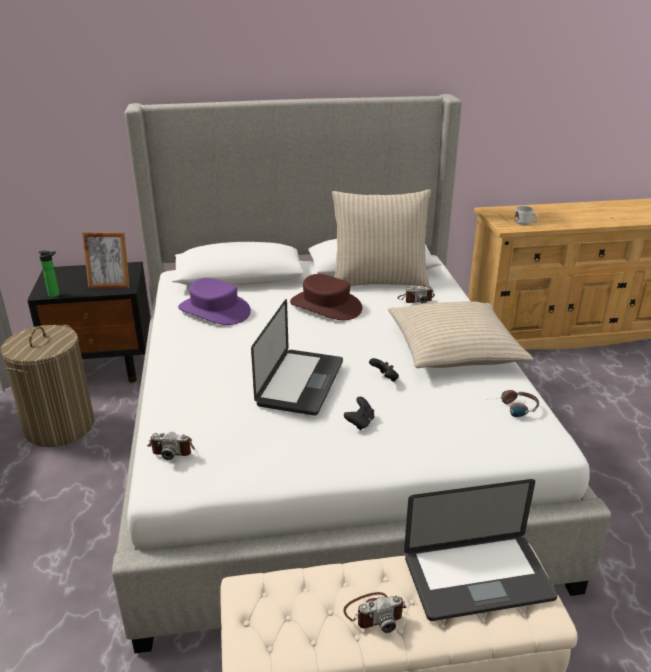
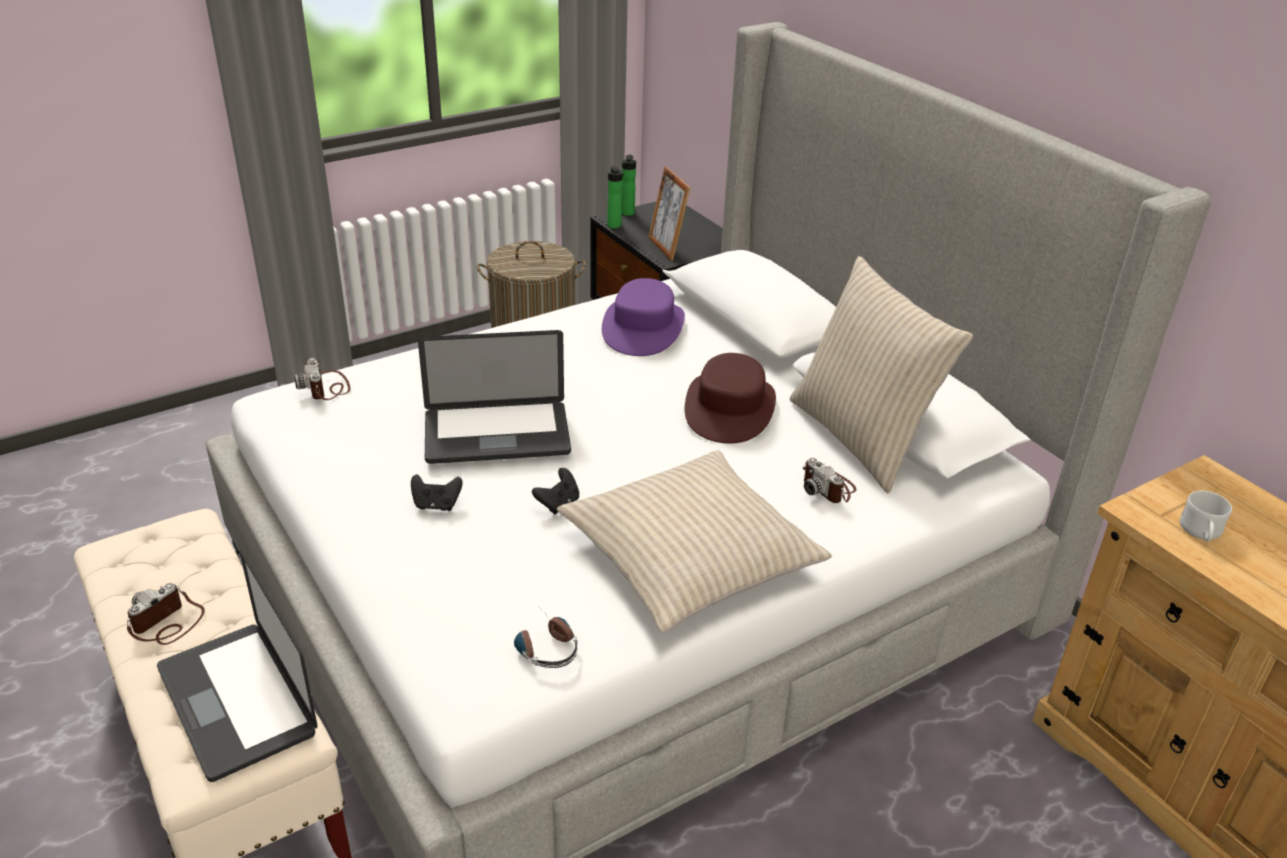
camera: 65 degrees right, 5 degrees up
camera [343,592,406,633] -> camera turned 75 degrees clockwise [127,583,205,645]
none -> bottle [622,154,636,216]

